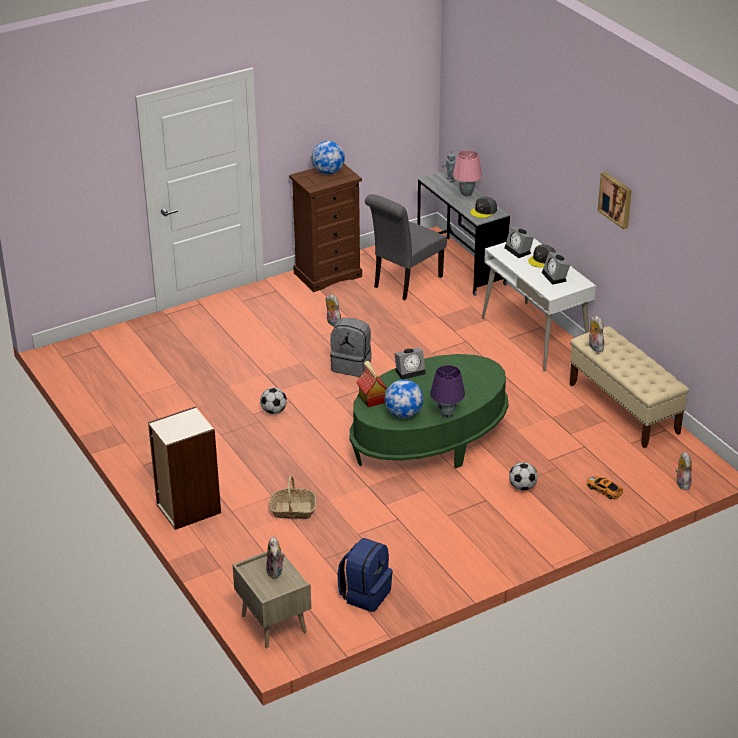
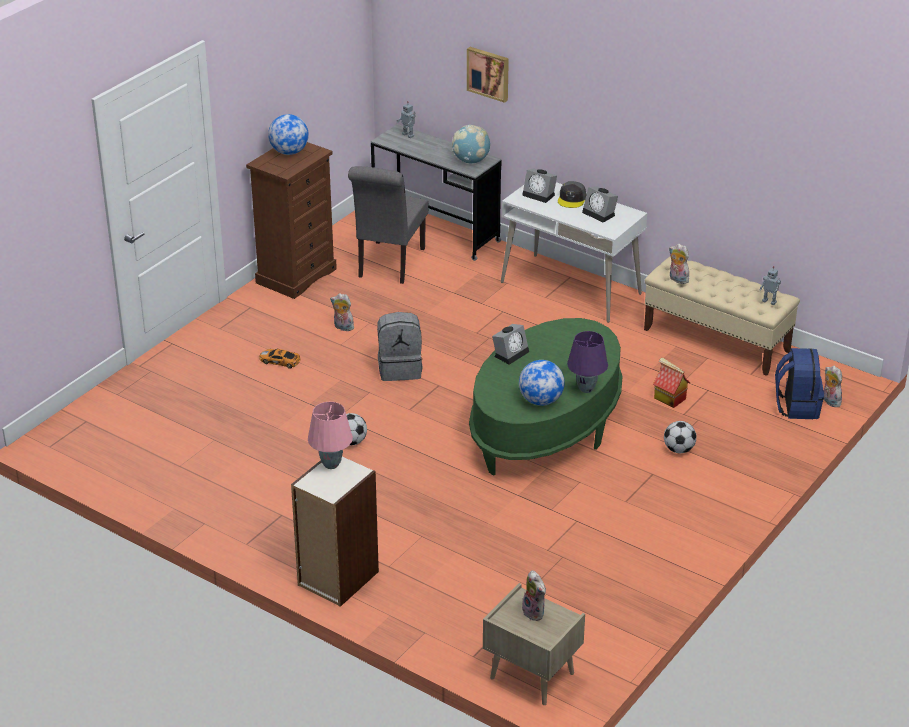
camera: 25 degrees left, 0 degrees up
basket [269,476,316,519] -> none
blue backpack [338,538,393,612] -> blue backpack moved to [775,348,824,419]
toy house [356,361,388,407] -> toy house moved to [653,358,690,408]
pink table lamp [453,150,482,196] -> pink table lamp moved to [308,402,353,469]
grey cap [470,196,497,218] -> globe [452,125,490,163]
toy car [587,476,623,499] -> toy car moved to [259,348,301,369]
picture [598,172,632,230] -> picture moved to [467,47,509,103]
none -> toy robot [760,266,781,305]

